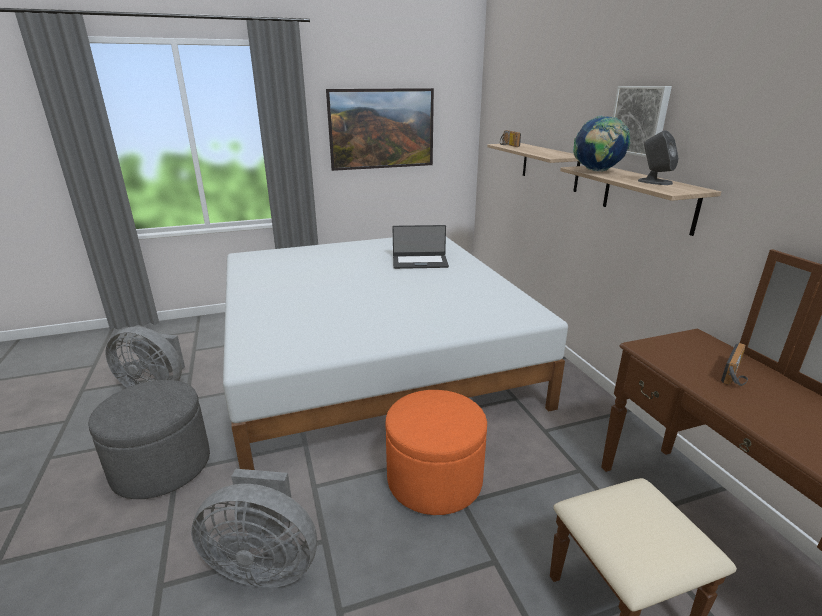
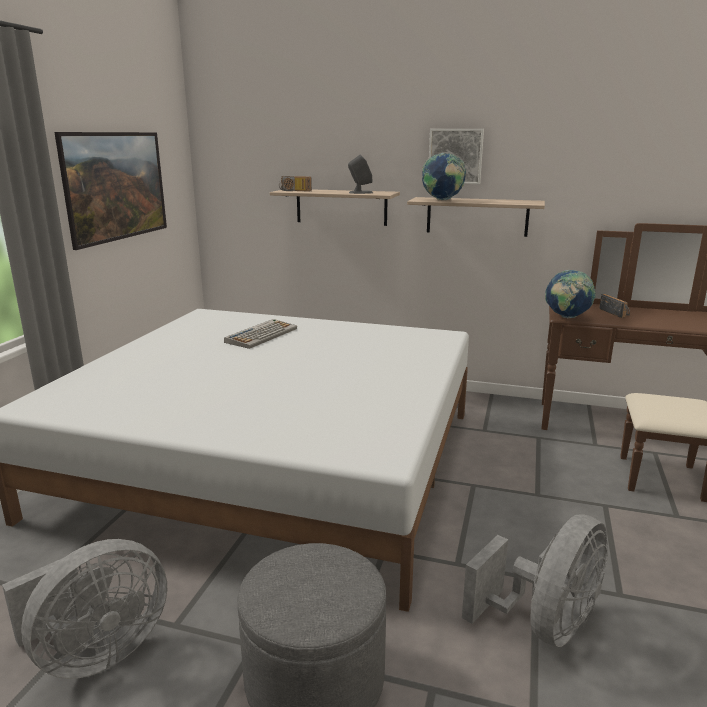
camera: 55 degrees left, 5 degrees down
orange ottoman [386,390,487,515] -> none
laptop [393,225,449,269] -> keyboard [224,319,297,349]
grey speaker [638,130,679,185] -> grey speaker moved to [348,155,373,194]
none -> globe [545,270,596,318]

